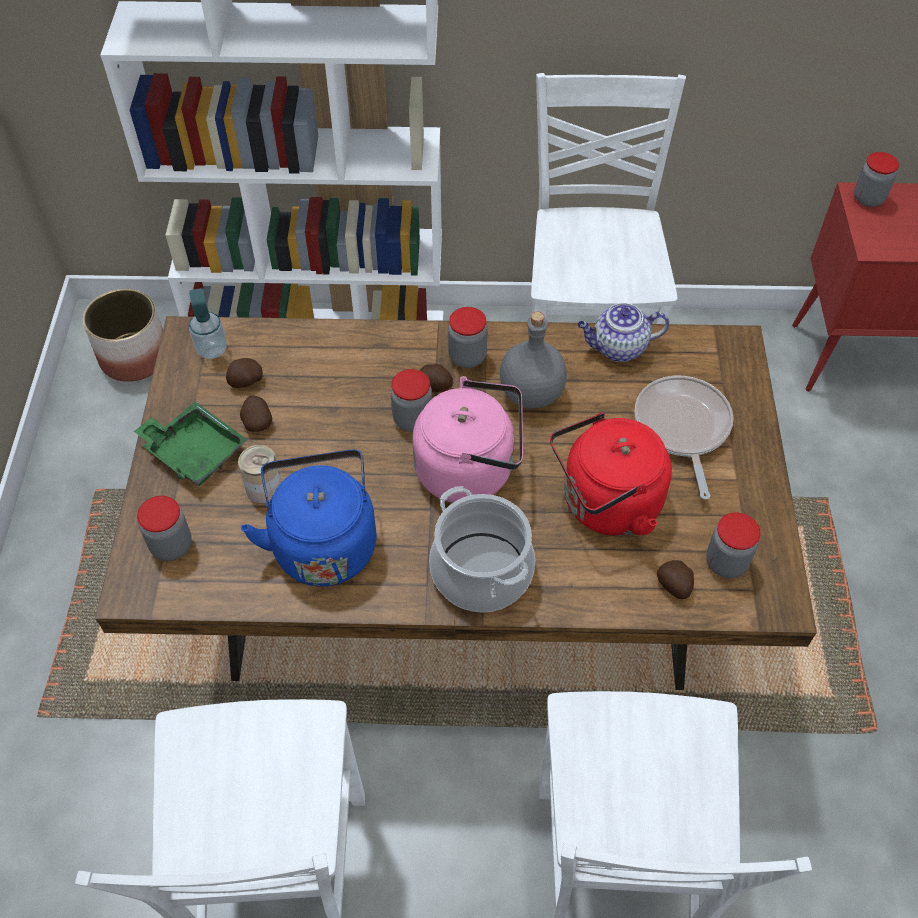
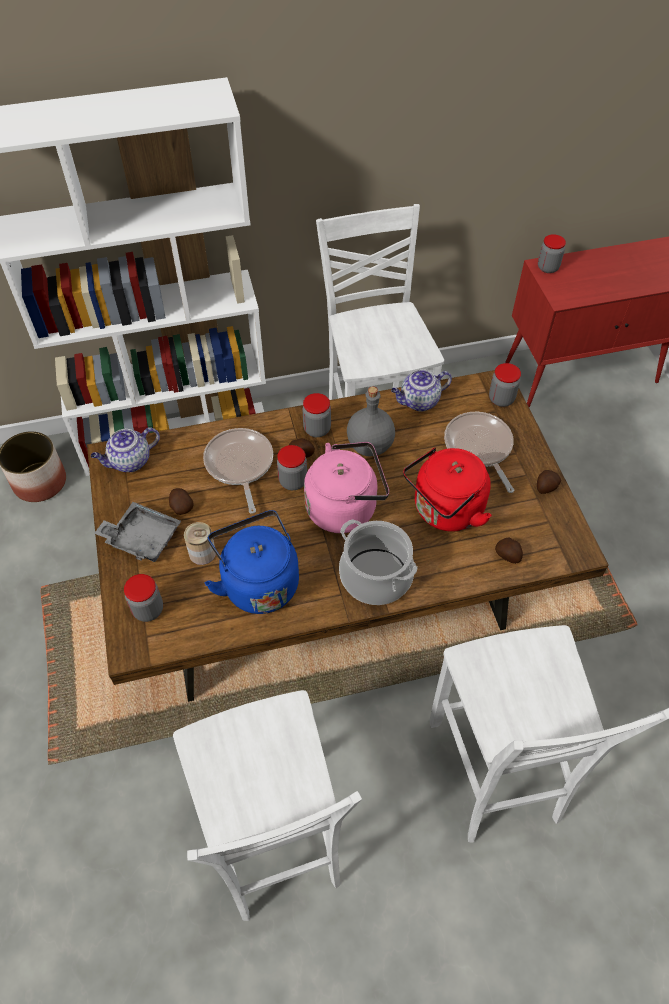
camera: 15 degrees left, 0 degrees up
green tray [134,401,247,486] -> grey tray [94,502,181,562]
soap dispenser [189,288,227,359] -> teapot [91,427,160,472]
potato [226,358,263,388] -> potato moved to [537,470,561,494]
jar [706,512,761,578] -> jar moved to [489,363,521,407]
none -> frying pan [203,428,273,514]

